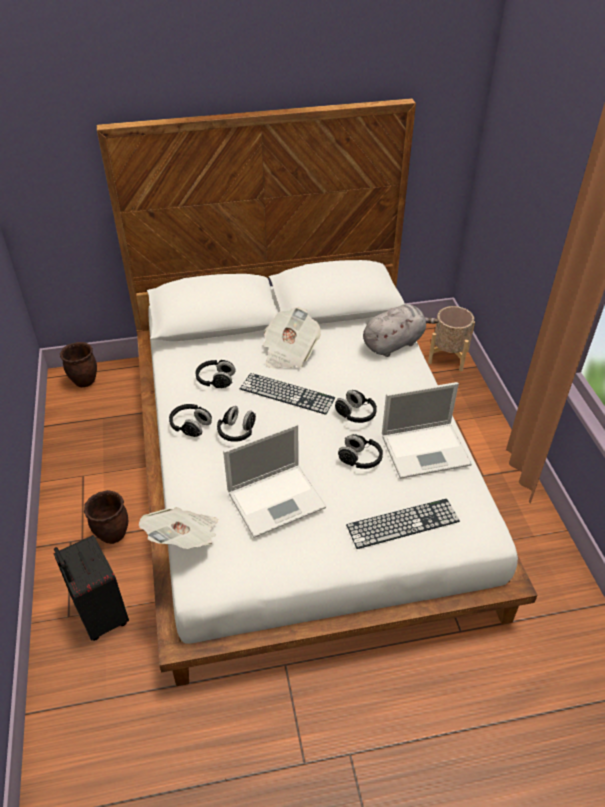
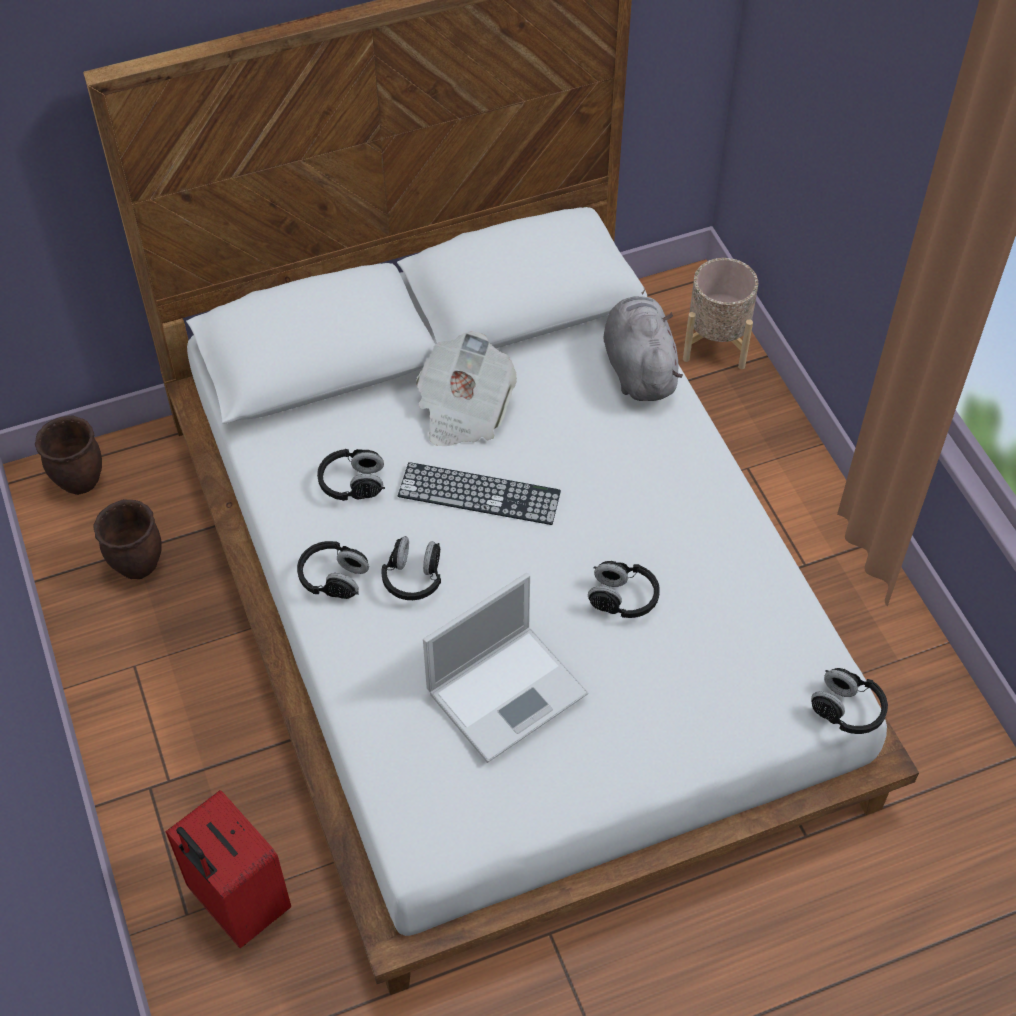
camera: 10 degrees left, 10 degrees up
black suitcase [53,535,129,641] -> red suitcase [166,790,291,948]
brown planter [84,490,128,544] -> brown planter moved to [93,499,162,579]
newspaper [139,507,218,549] -> none
black headphones [335,390,377,423] -> black headphones moved to [811,668,888,734]
keyboard [346,499,460,549] -> none
grey plush toy [363,304,439,357] -> grey plush toy turned 60 degrees counterclockwise [603,289,683,401]
laptop [382,382,472,479] -> none

